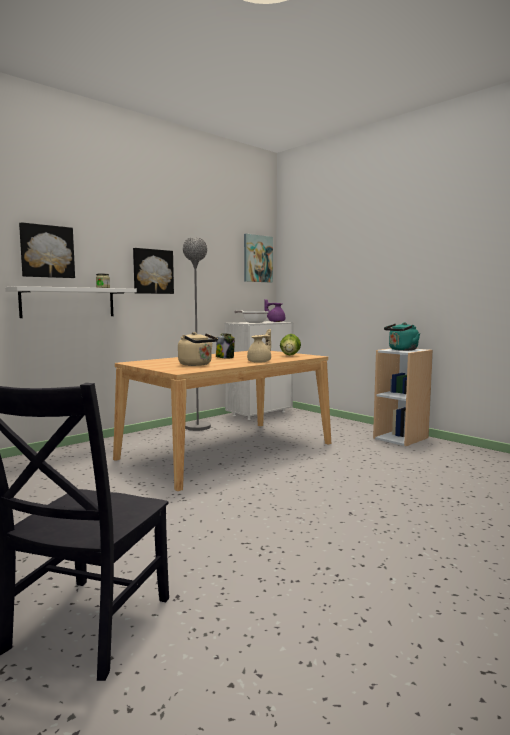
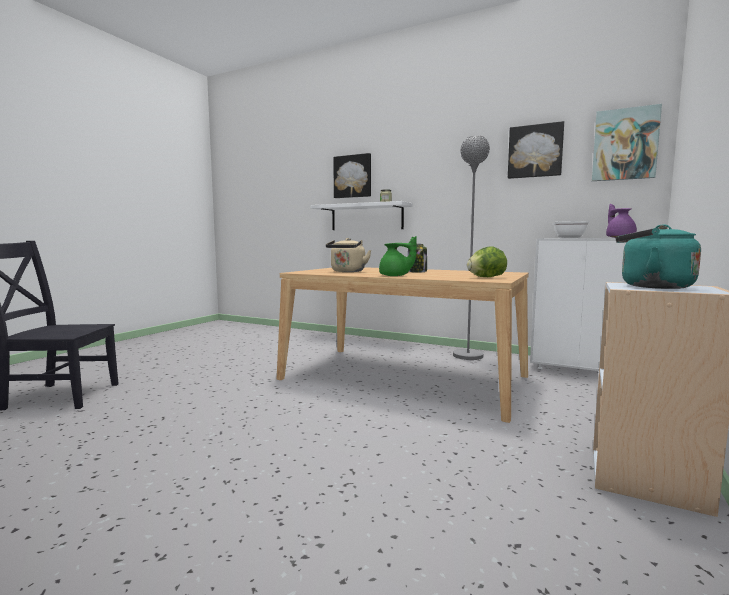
camera: 70 degrees right, 0 degrees up
picture [133,248,174,294] -> picture moved to [508,121,564,179]
beige teapot [247,329,271,363] -> green teapot [379,236,417,276]

